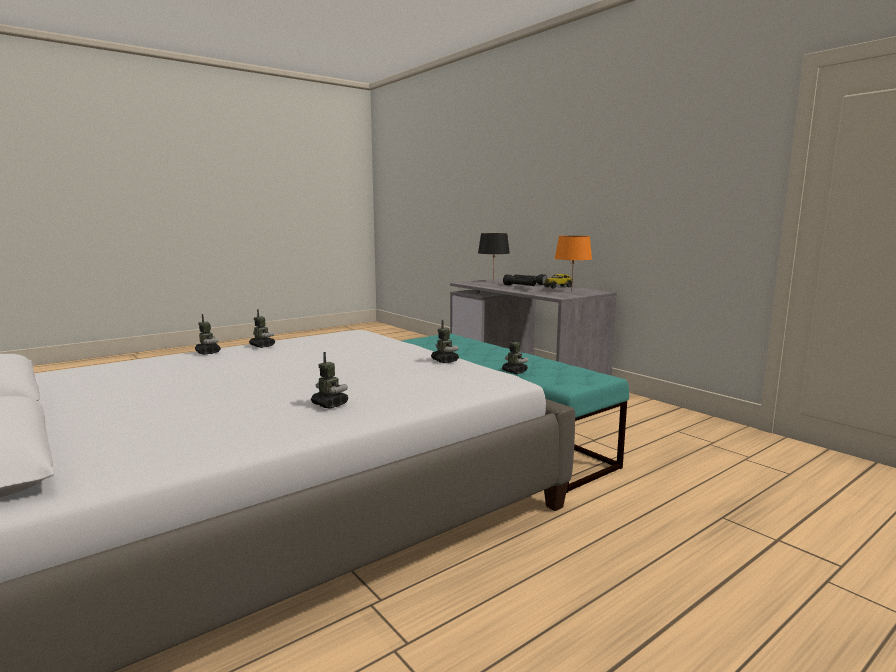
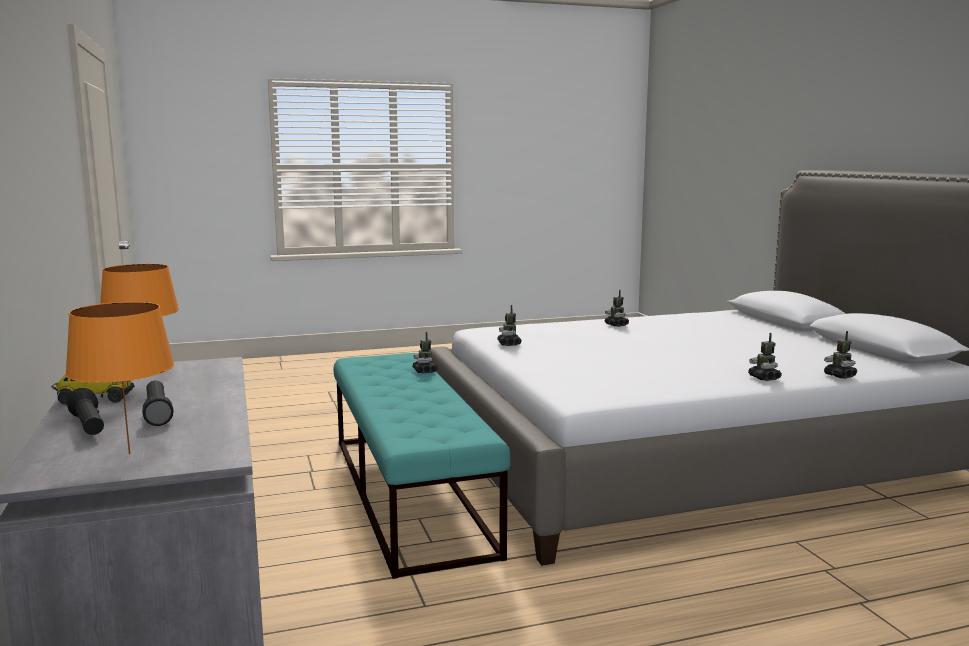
camera: 160 degrees left, 0 degrees up
toy robot [249,309,275,348] -> toy robot moved to [824,331,857,379]
black table lamp [478,233,510,282] -> orange table lamp [65,302,175,454]

